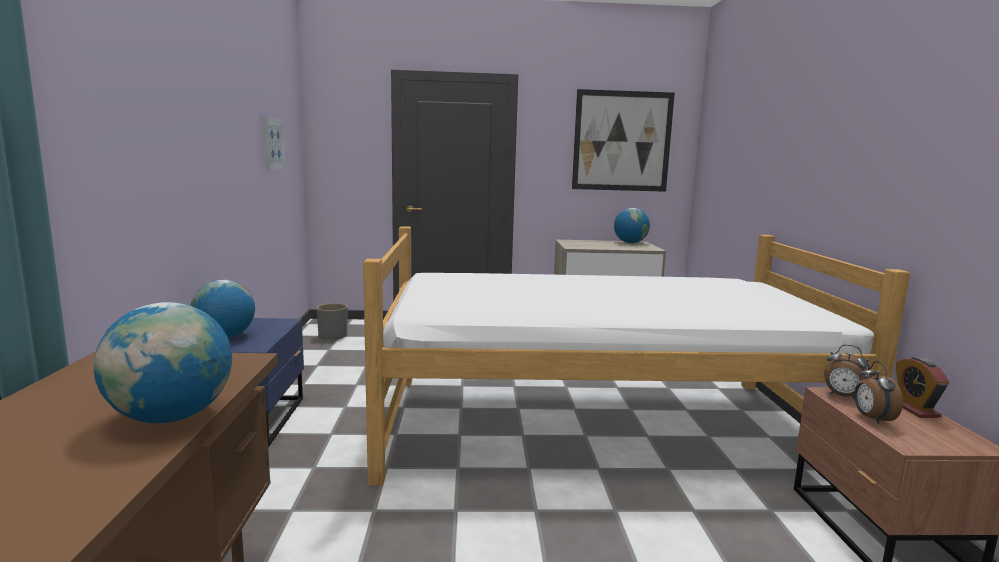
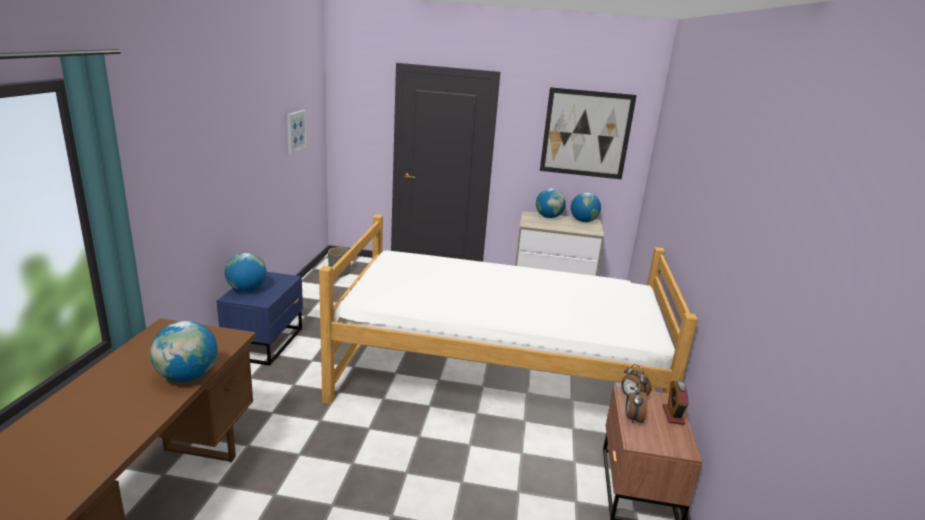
camera: 10 degrees right, 10 degrees up
none -> globe [536,188,566,218]

